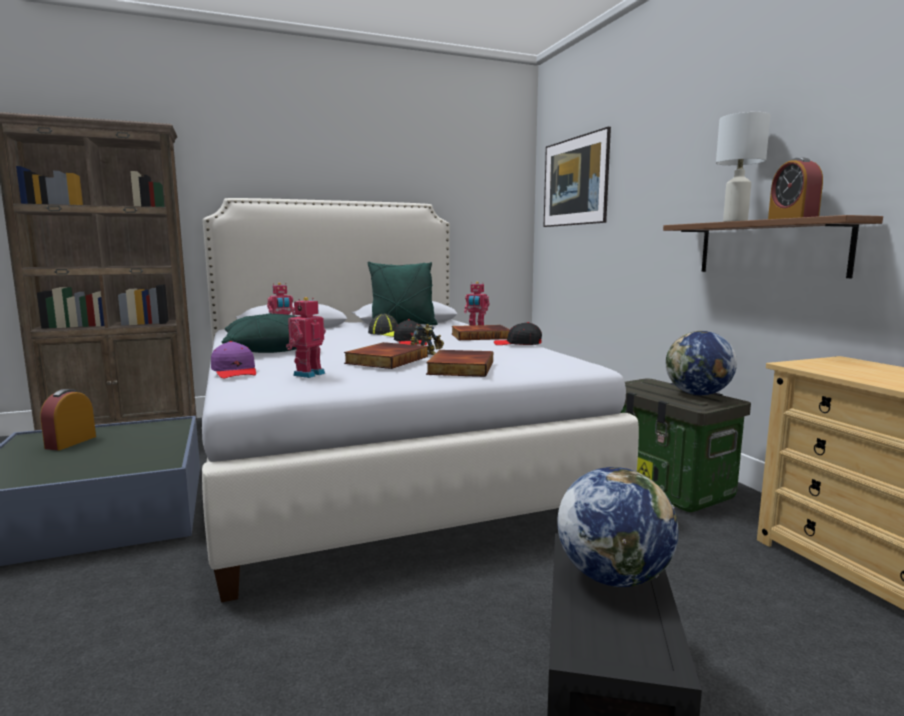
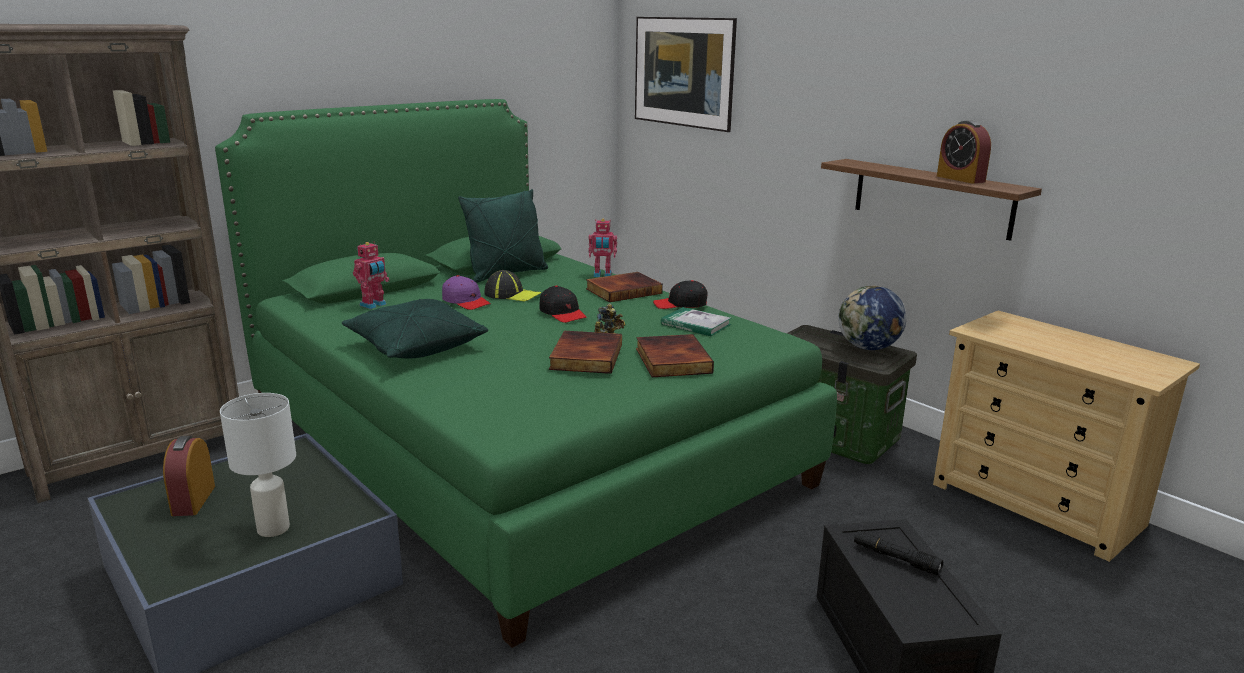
camera: 20 degrees left, 10 degrees up
white bed [202,198,639,603] -> green bed [215,99,837,648]
purple cap [211,341,256,379] -> purple cap moved to [442,275,491,310]
toy robot [286,297,326,378] -> none
globe [557,467,679,587] -> black flashlight [854,531,943,575]
white table lamp [716,112,770,222] -> white table lamp moved to [220,393,296,537]
none -> book [661,307,731,336]

